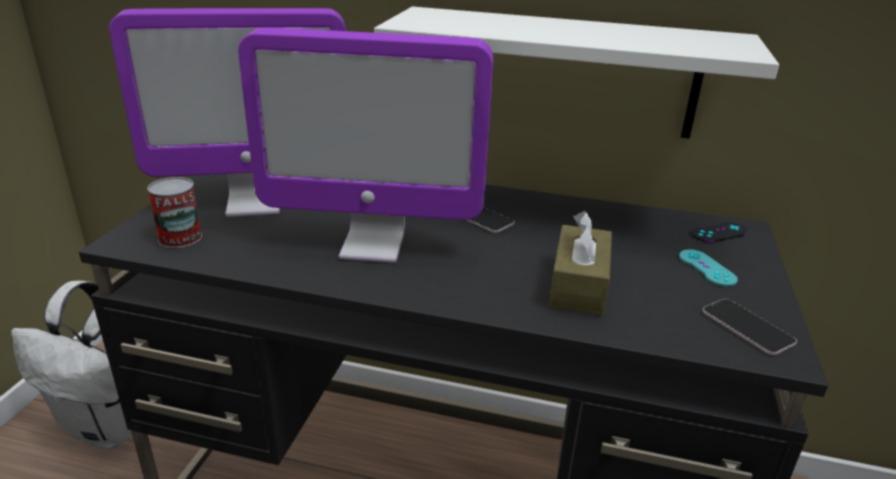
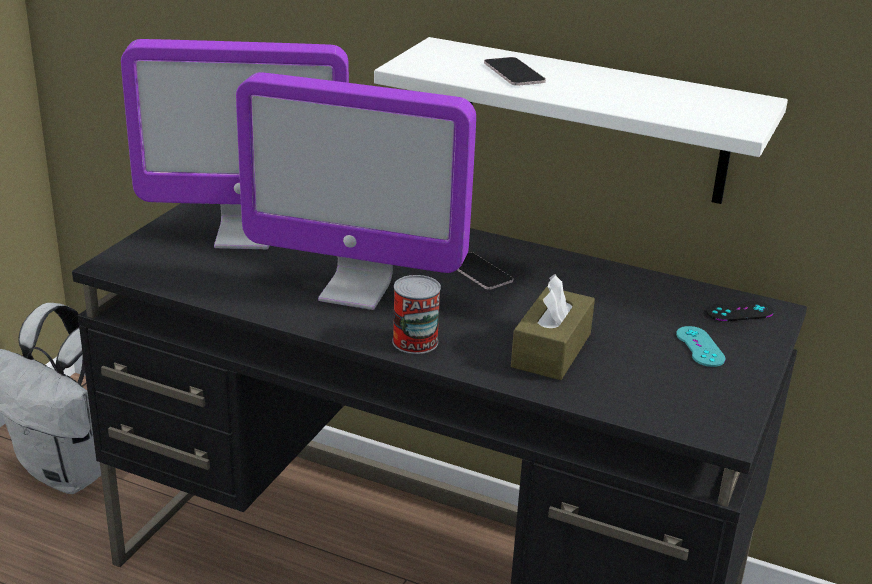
camera: 10 degrees right, 0 degrees up
can [147,177,202,248] -> can moved to [392,275,441,354]
phone [702,299,797,355] -> phone moved to [484,57,546,86]

